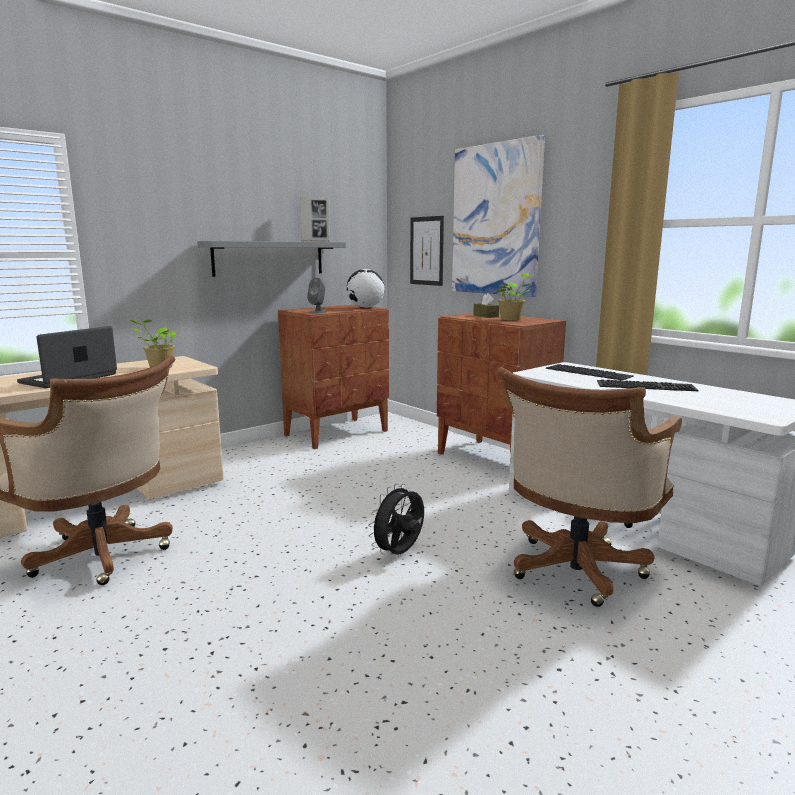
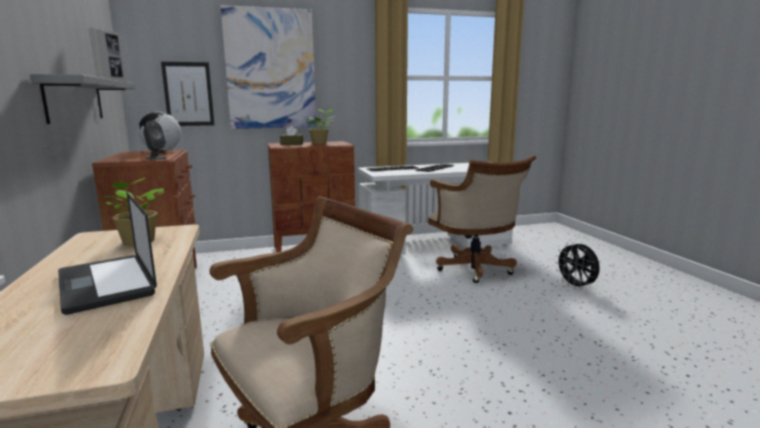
camera: 65 degrees left, 0 degrees up
black fan [368,483,424,555] -> black fan moved to [555,242,600,289]

